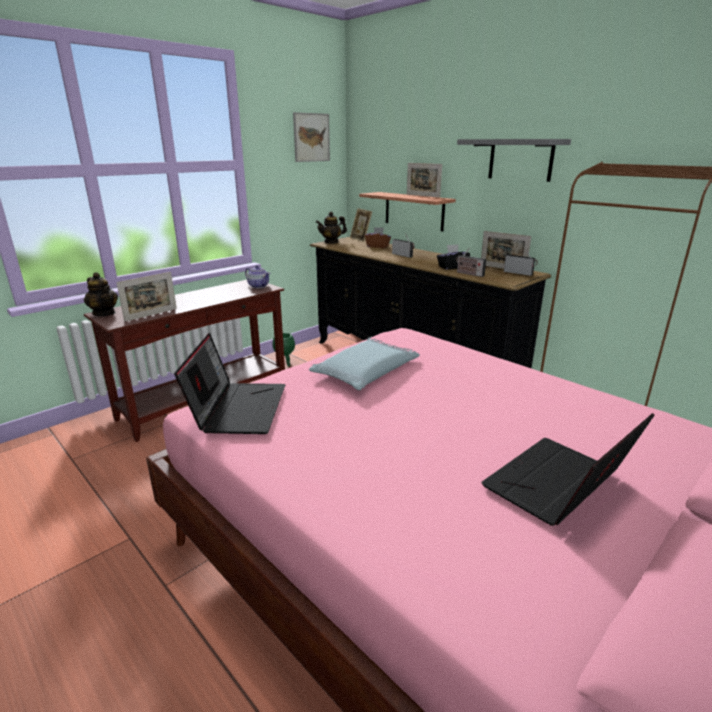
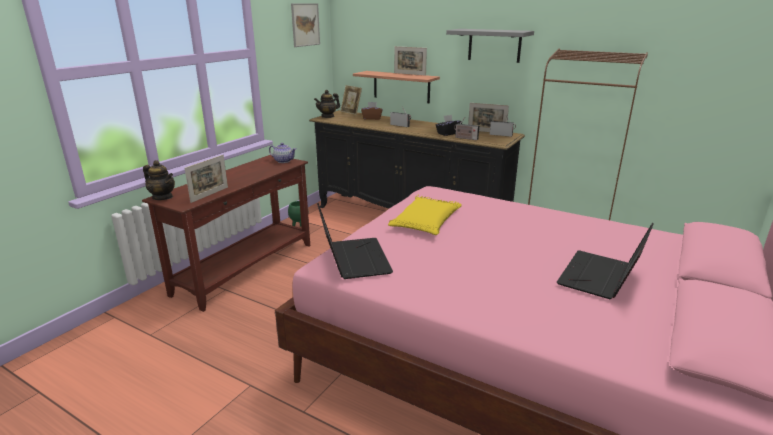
camera: 15 degrees left, 0 degrees up
blue pillow [309,336,420,390] -> yellow pillow [388,194,462,235]

